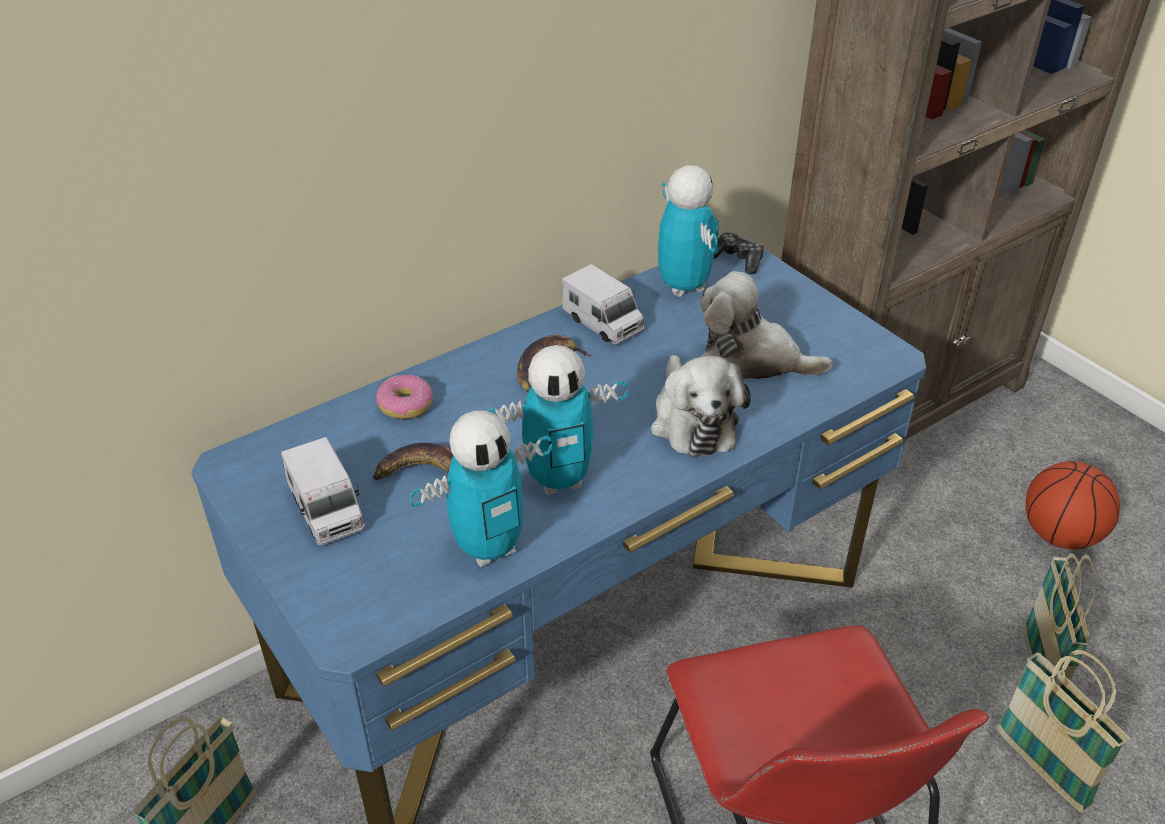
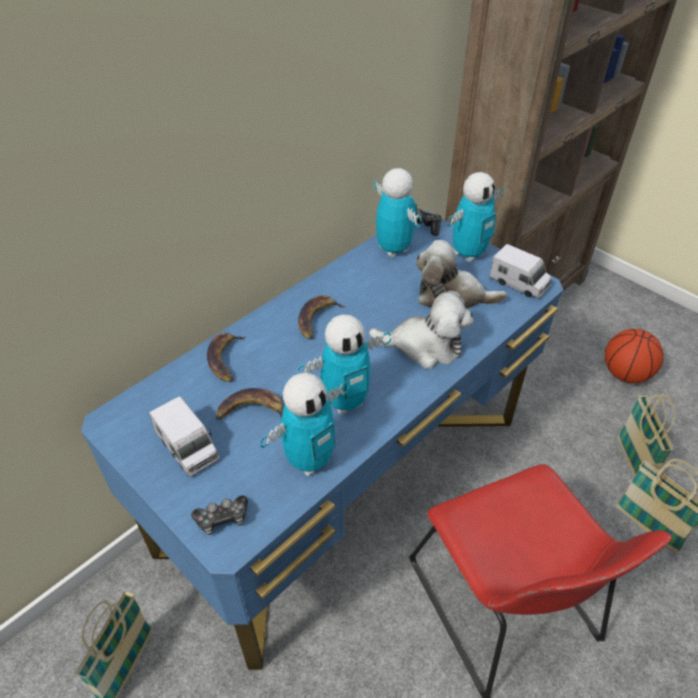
camera: 10 degrees left, 5 degrees up
donut [376,375,433,419] -> banana [207,333,246,382]
toy truck [562,264,644,345] -> toy truck moved to [489,244,551,299]
plush toy [651,355,751,457] -> plush toy turned 60 degrees counterclockwise [369,291,474,369]
none -> game controller [191,495,248,535]
none -> toy robot [447,172,503,262]

